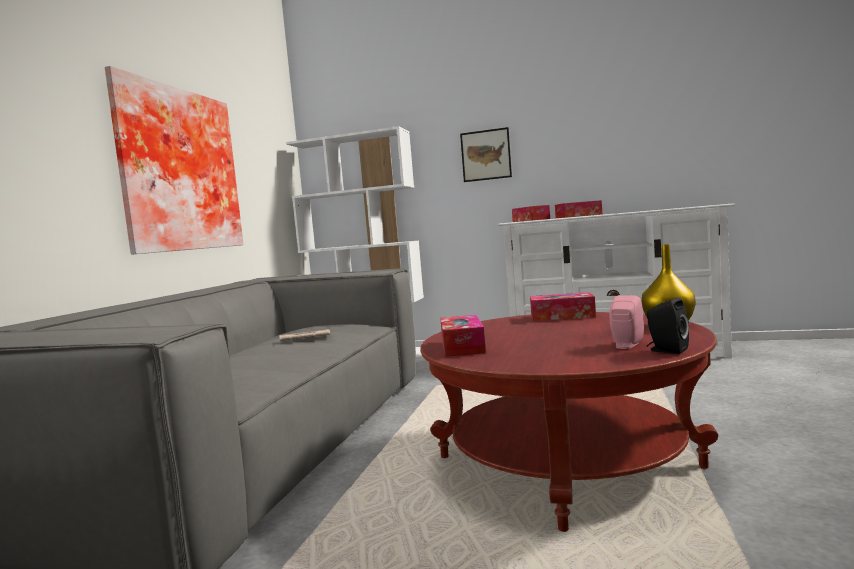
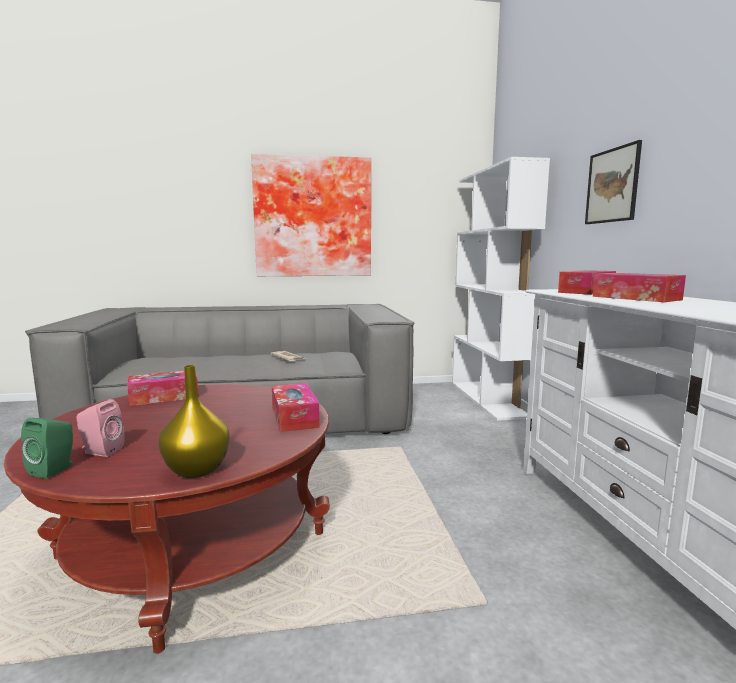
camera: 65 degrees right, 5 degrees up
black speaker [647,298,689,354] -> green speaker [21,418,73,479]

